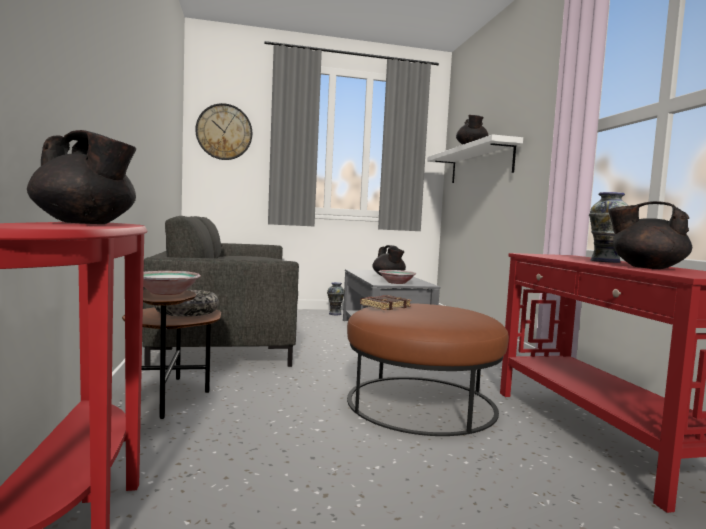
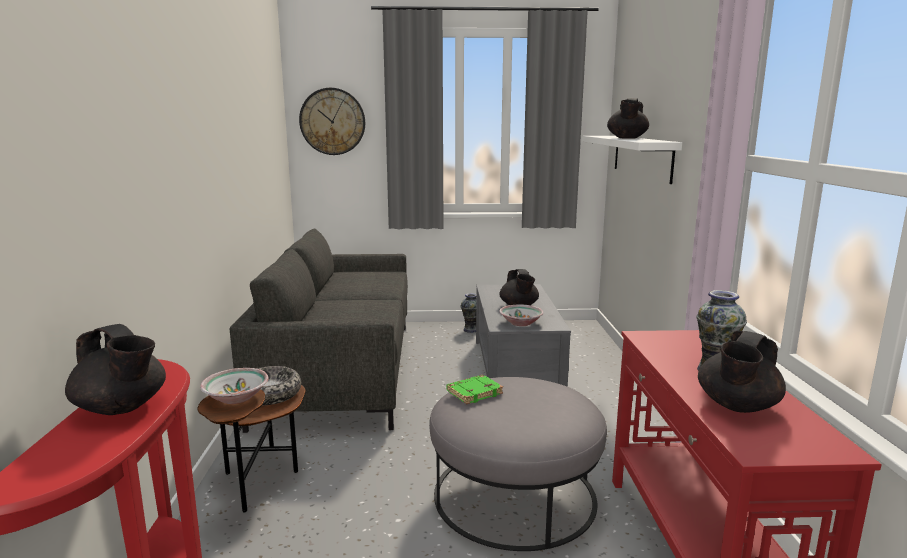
camera: 10 degrees right, 10 degrees up
brown ottoman [347,303,509,436] -> grey ottoman [429,377,607,551]
brown book [360,295,411,310] -> green book [446,375,503,404]
black teapot [608,201,692,269] -> black teapot turned 90 degrees counterclockwise [698,331,786,413]

